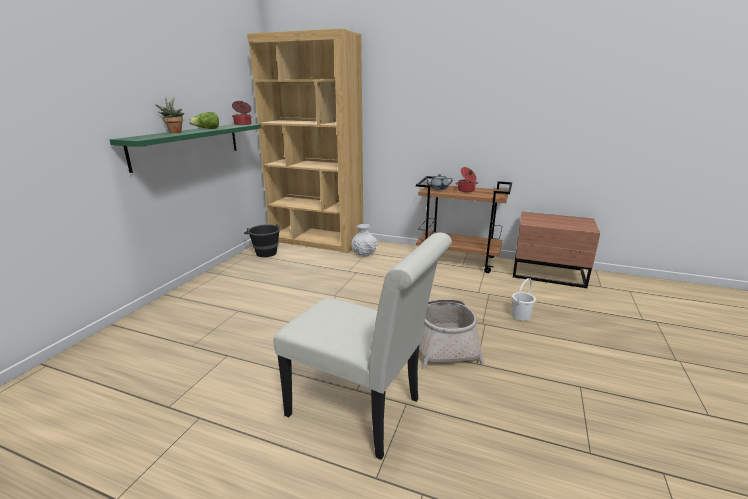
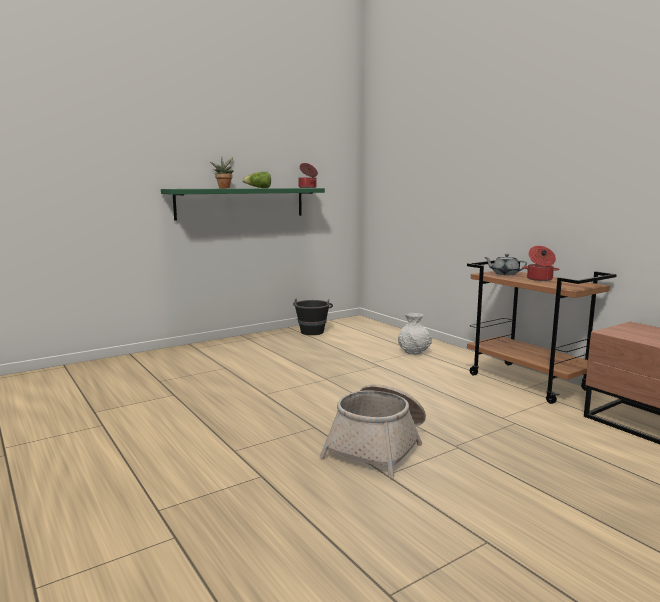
camera: 35 degrees right, 10 degrees down
brown bookcase [247,28,363,253] -> none
white chair [273,232,452,460] -> none
white bucket [511,278,536,321] -> none

